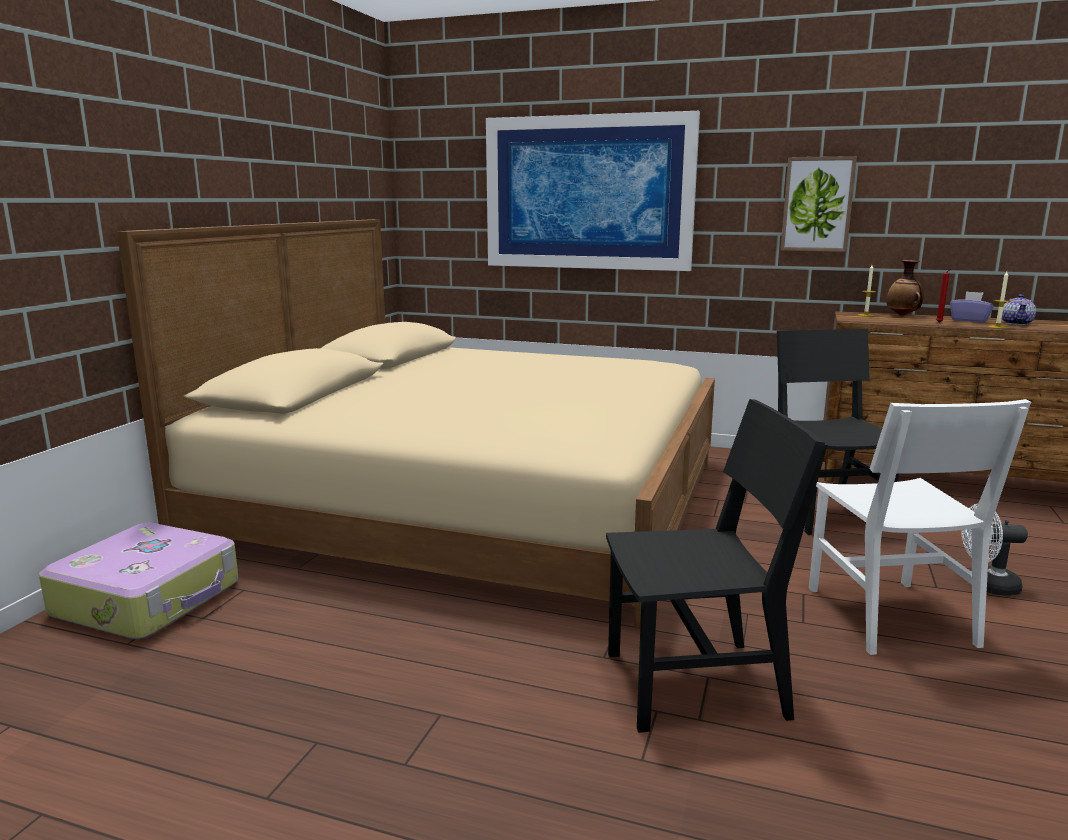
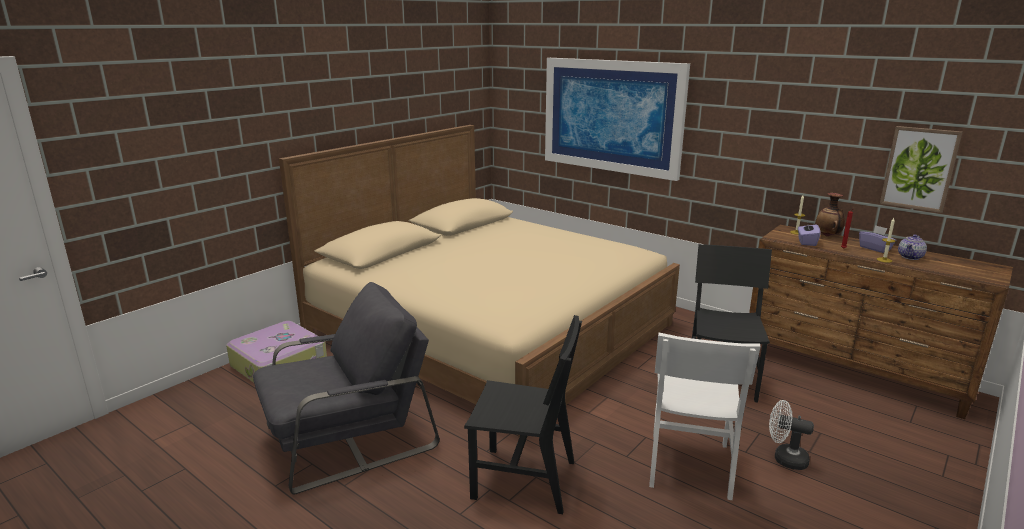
camera: 20 degrees right, 5 degrees up
picture [780,156,857,252] -> picture moved to [880,126,963,213]
none -> grey armchair [253,282,440,494]
none -> purple tissue box [798,222,820,246]

